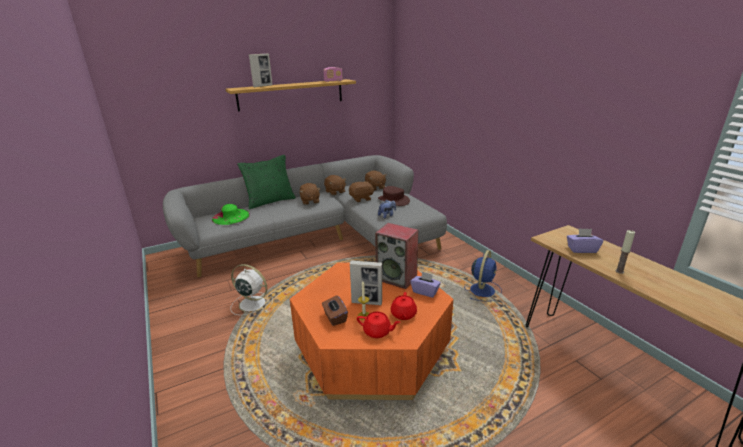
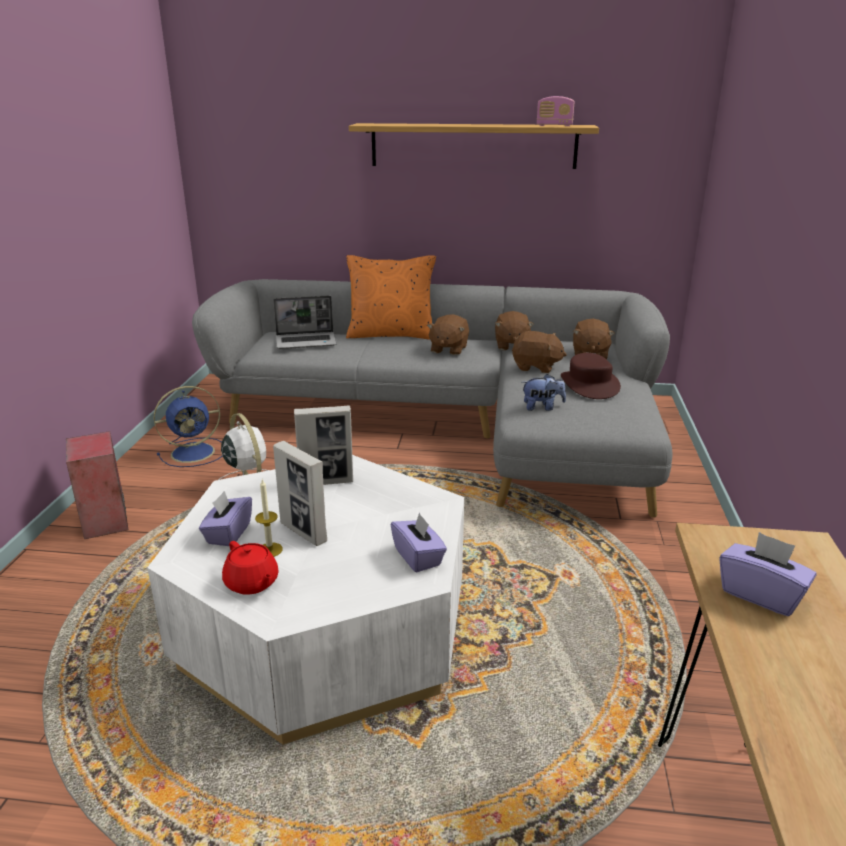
camera: 35 degrees right, 0 degrees up
green hat [212,204,250,225] -> laptop [273,295,337,349]
green pillow [237,155,296,209] -> orange pillow [346,255,436,339]
picture frame [249,53,273,87] -> picture frame moved to [294,405,353,485]
orange coffee table [290,262,453,400] -> white coffee table [147,455,464,745]
brown tissue box [322,295,348,326] -> purple tissue box [199,491,252,546]
speaker [375,223,419,289] -> speaker moved to [66,431,129,539]
red teapot [391,292,417,320] -> none
blue fan [464,250,502,302] -> blue fan moved to [154,386,222,467]
candle [615,230,635,274] -> none

